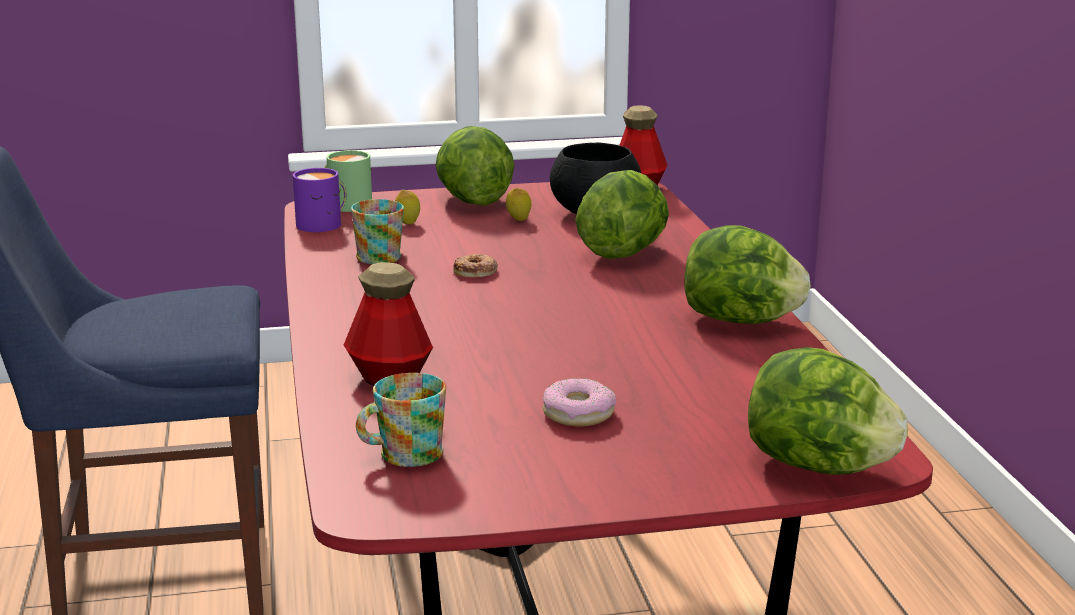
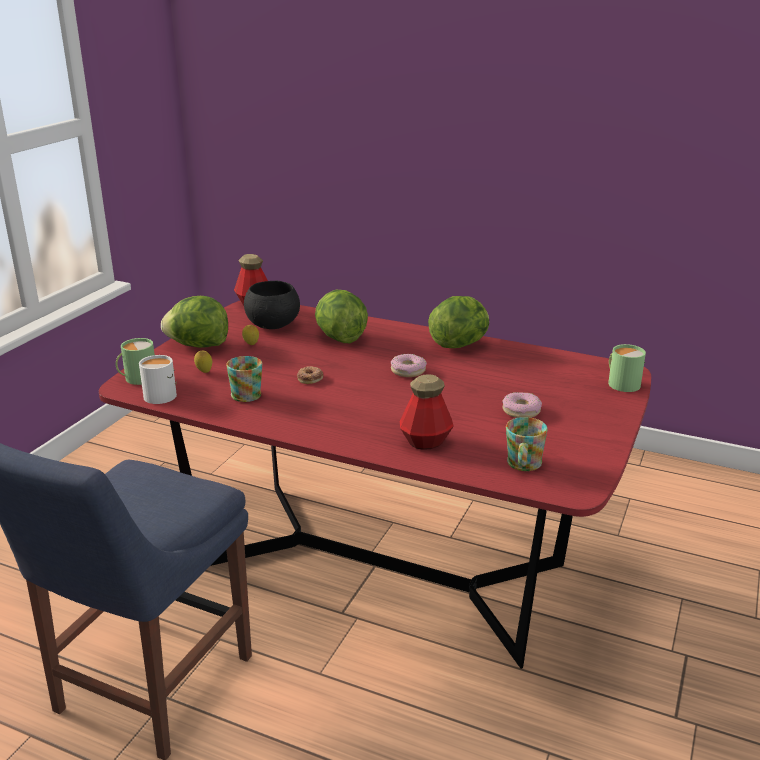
camera: 55 degrees left, 5 degrees up
purple mug [293,168,347,232] -> white mug [139,355,177,404]
lettuce [748,347,908,475] -> green mug [608,344,646,392]
none -> donut [391,354,427,377]

